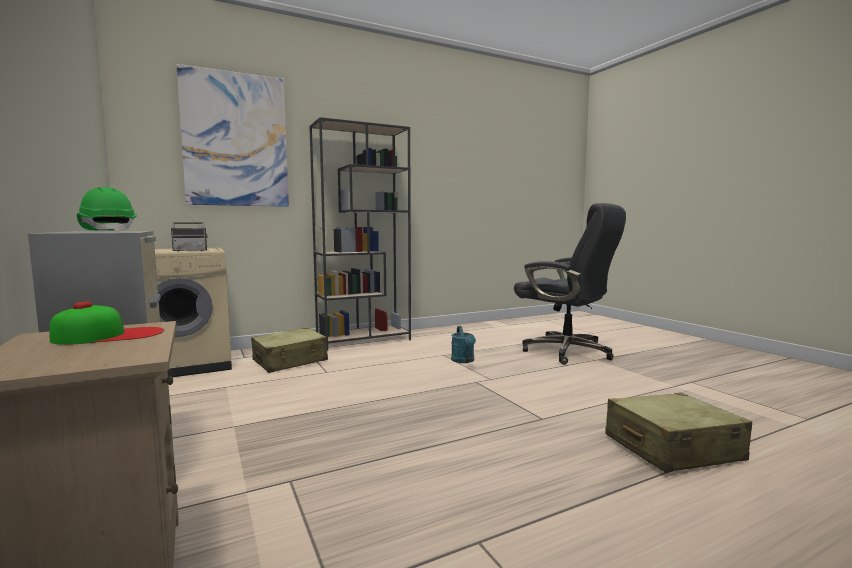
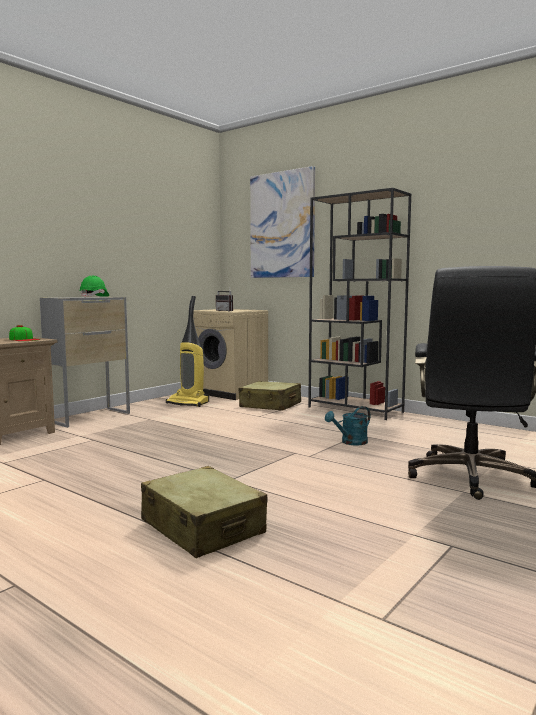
camera: 65 degrees right, 0 degrees up
none -> vacuum cleaner [166,296,209,407]

